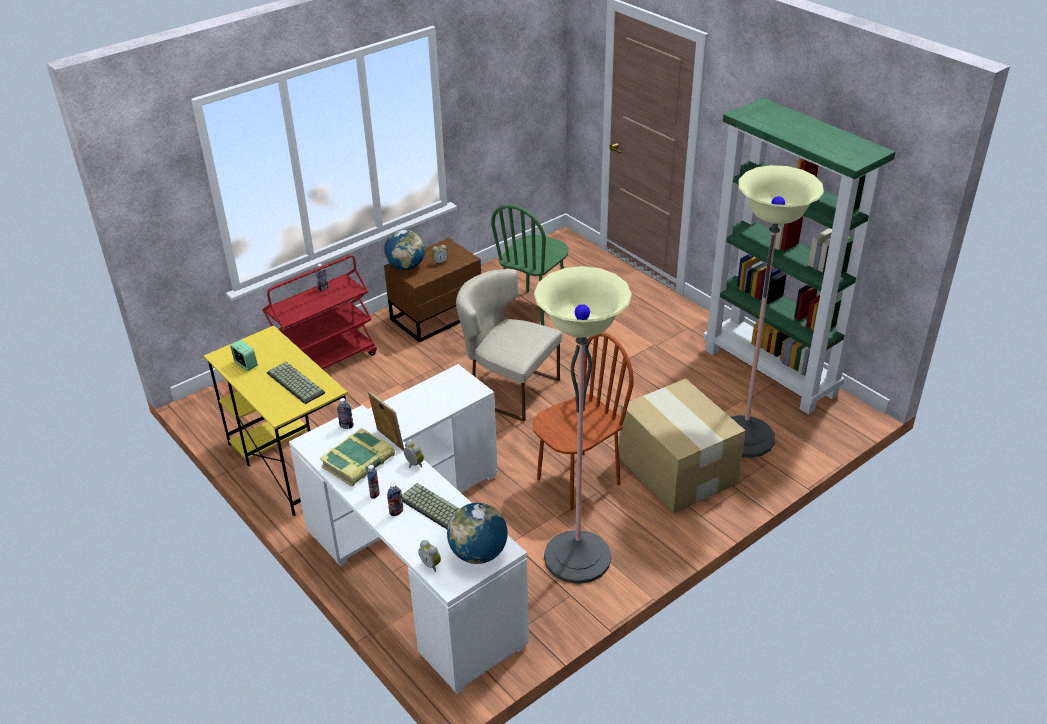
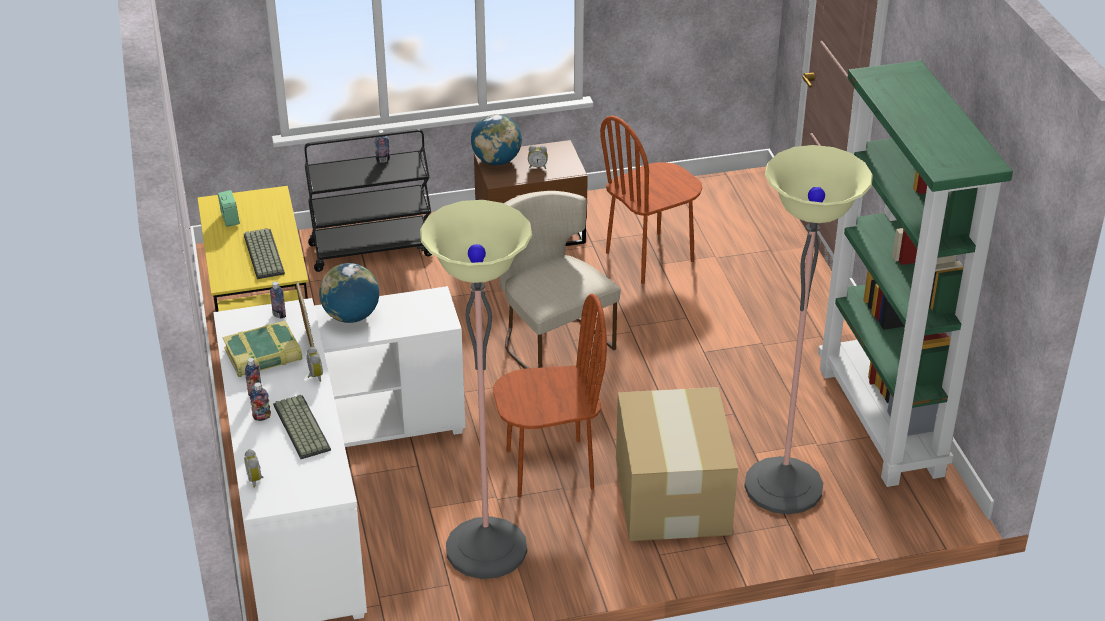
camera: 25 degrees right, 0 degrees up
red cart [262,255,377,369] -> black cart [304,129,432,272]
globe [447,503,508,564] -> globe moved to [319,263,379,323]
green chair [491,204,569,325] -> brown chair [600,116,703,284]

